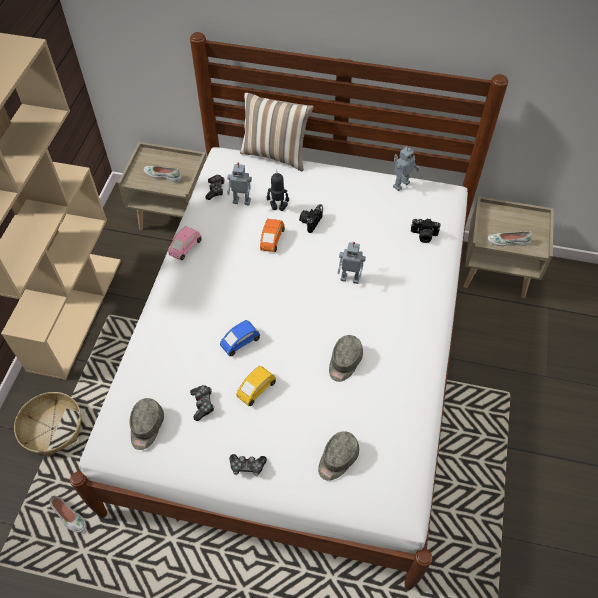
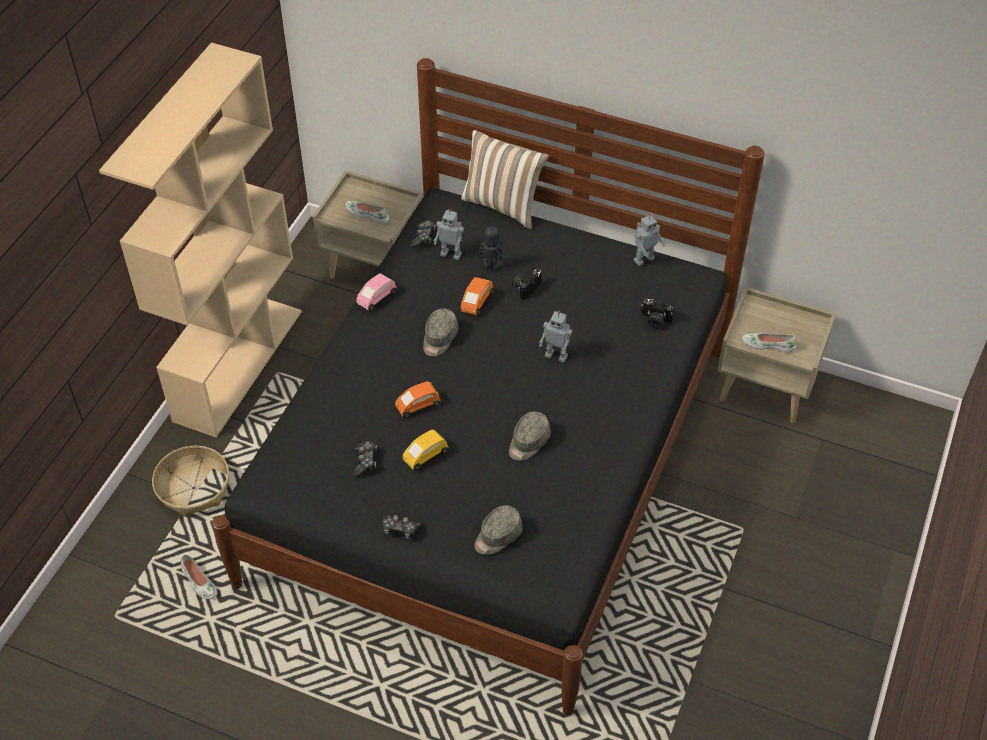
camera: 10 degrees right, 5 degrees down
white bed [70,32,508,589] -> black bed [212,58,765,715]
grey cap [130,398,164,450] -> grey cap moved to [423,308,458,356]
blue toy car [220,320,260,356] -> orange toy car [395,381,441,418]

